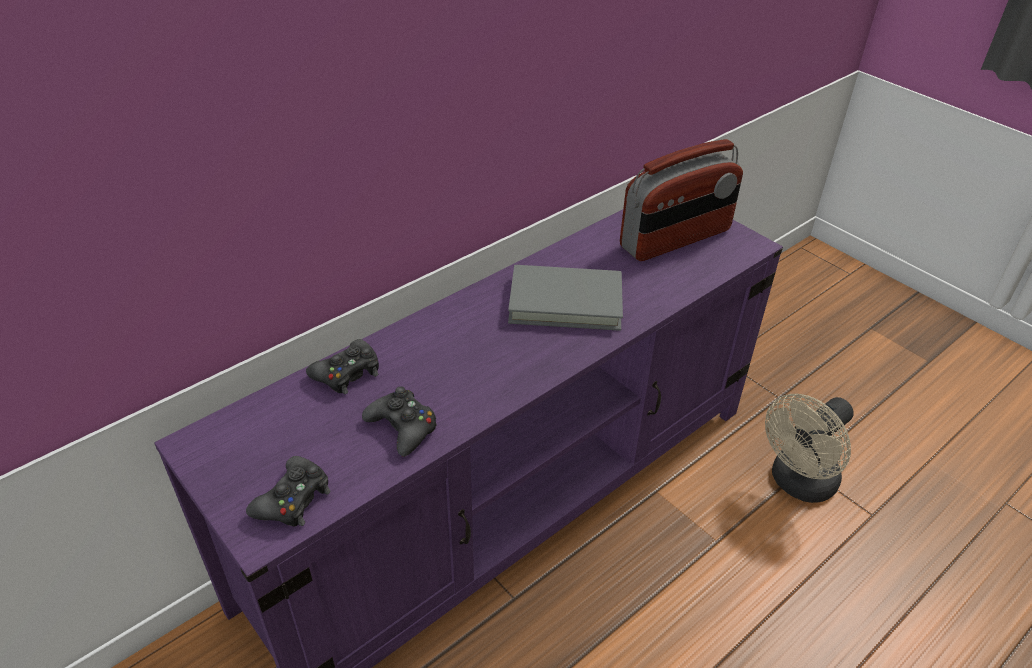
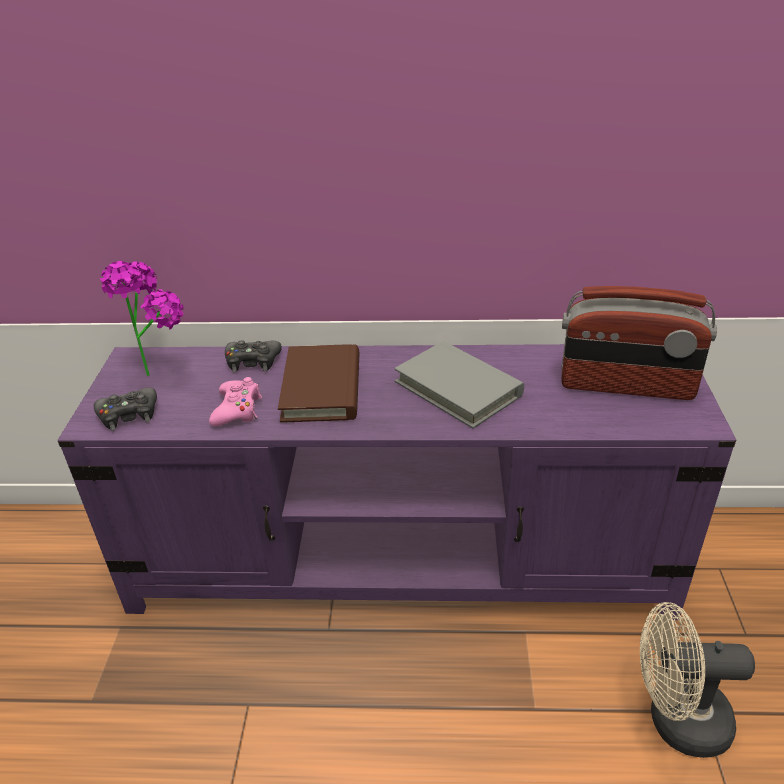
camera: 45 degrees right, 5 degrees down
black game controller [362,386,437,457] -> pink game controller [209,377,262,426]
none -> potted plant [100,261,184,376]
none -> brown book [278,344,359,423]

